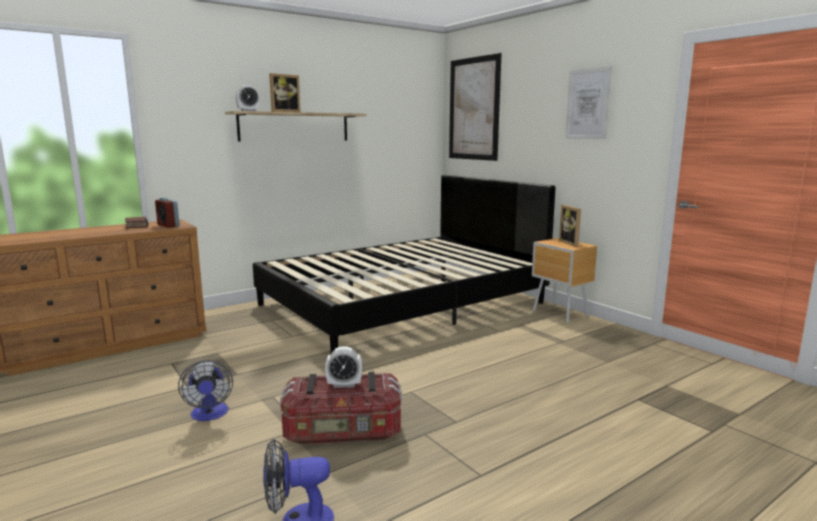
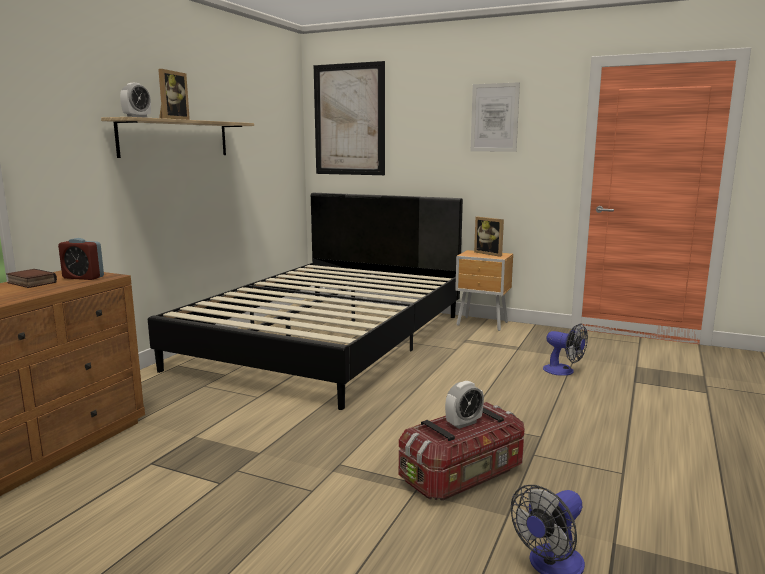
camera: 30 degrees left, 0 degrees up
fan [178,360,233,421] -> fan moved to [543,324,588,376]

